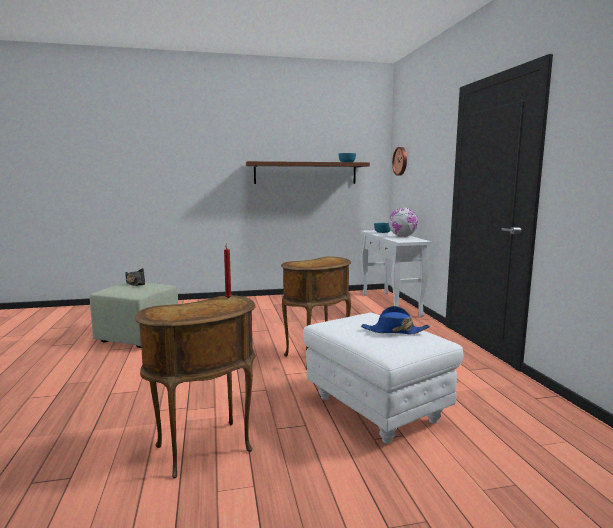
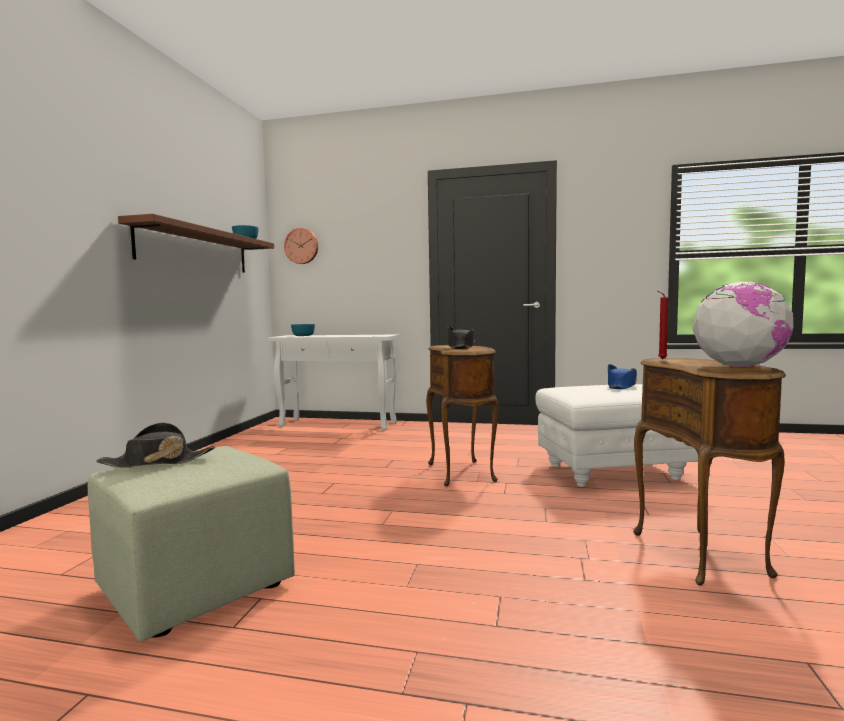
camera: 65 degrees left, 5 degrees down
globe [389,208,418,237] -> globe moved to [692,282,793,367]
none -> black hat [448,326,475,349]

